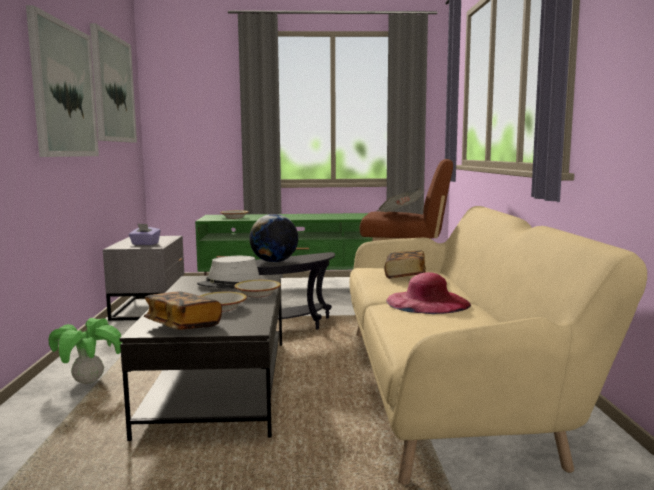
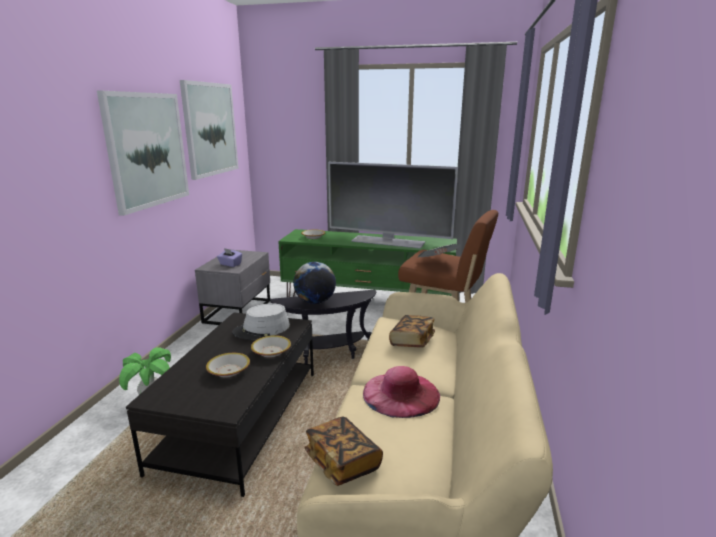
camera: 15 degrees right, 10 degrees up
book [144,292,222,330] -> book moved to [305,417,383,486]
none -> television [328,162,458,249]

